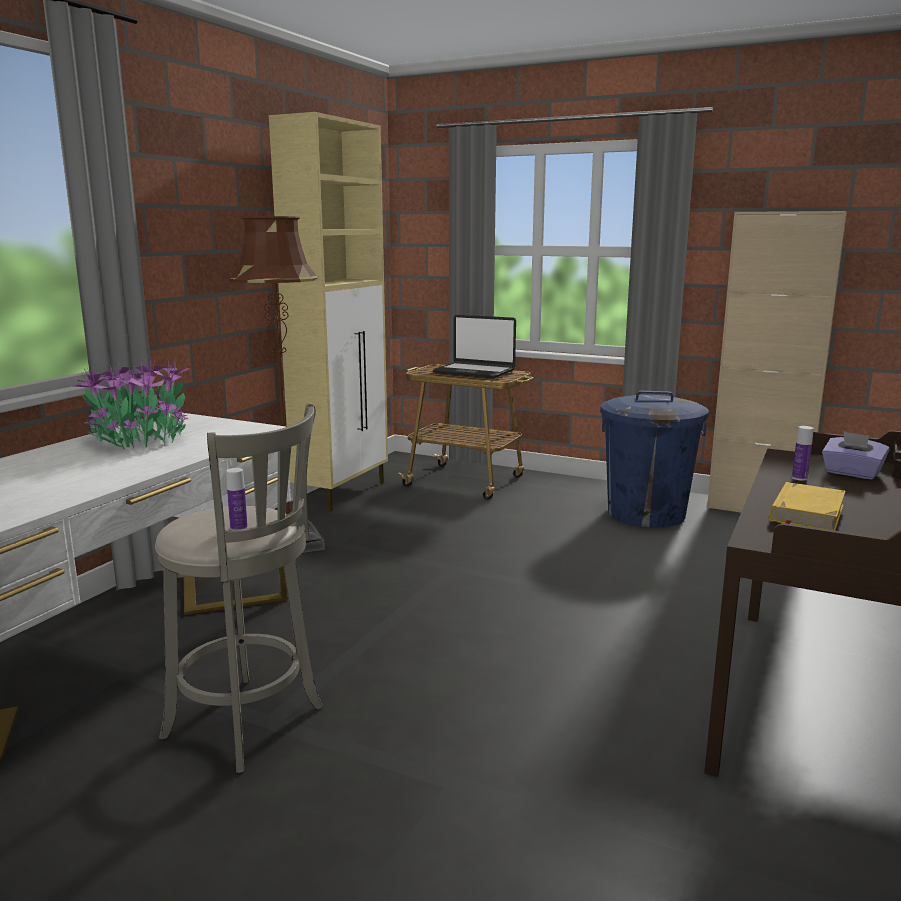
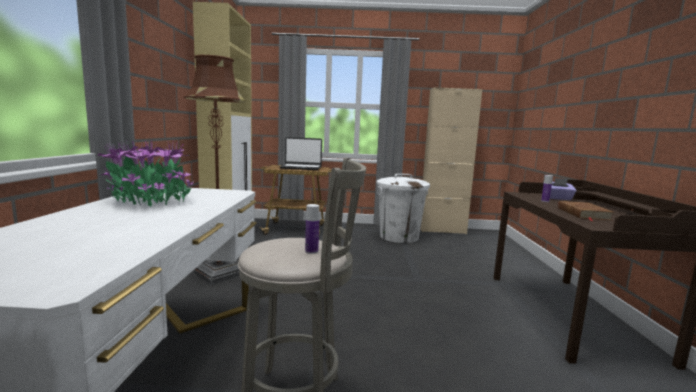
camera: 25 degrees left, 5 degrees down
blue trash can [600,390,709,528] -> white trash can [376,174,430,243]
yellow book [770,482,846,531] -> brown book [558,201,613,221]

